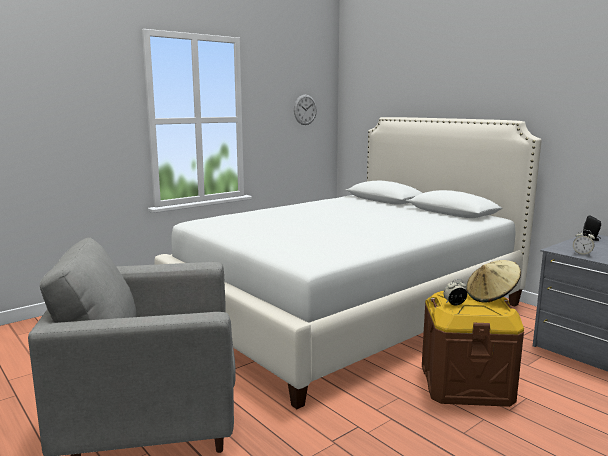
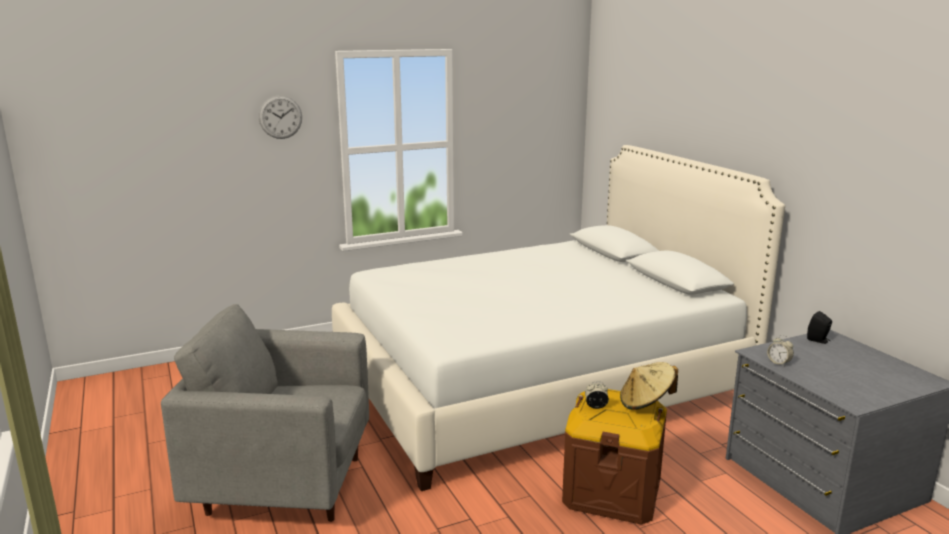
camera: 15 degrees right, 5 degrees up
wall clock [294,95,317,125] -> wall clock moved to [259,95,302,139]

